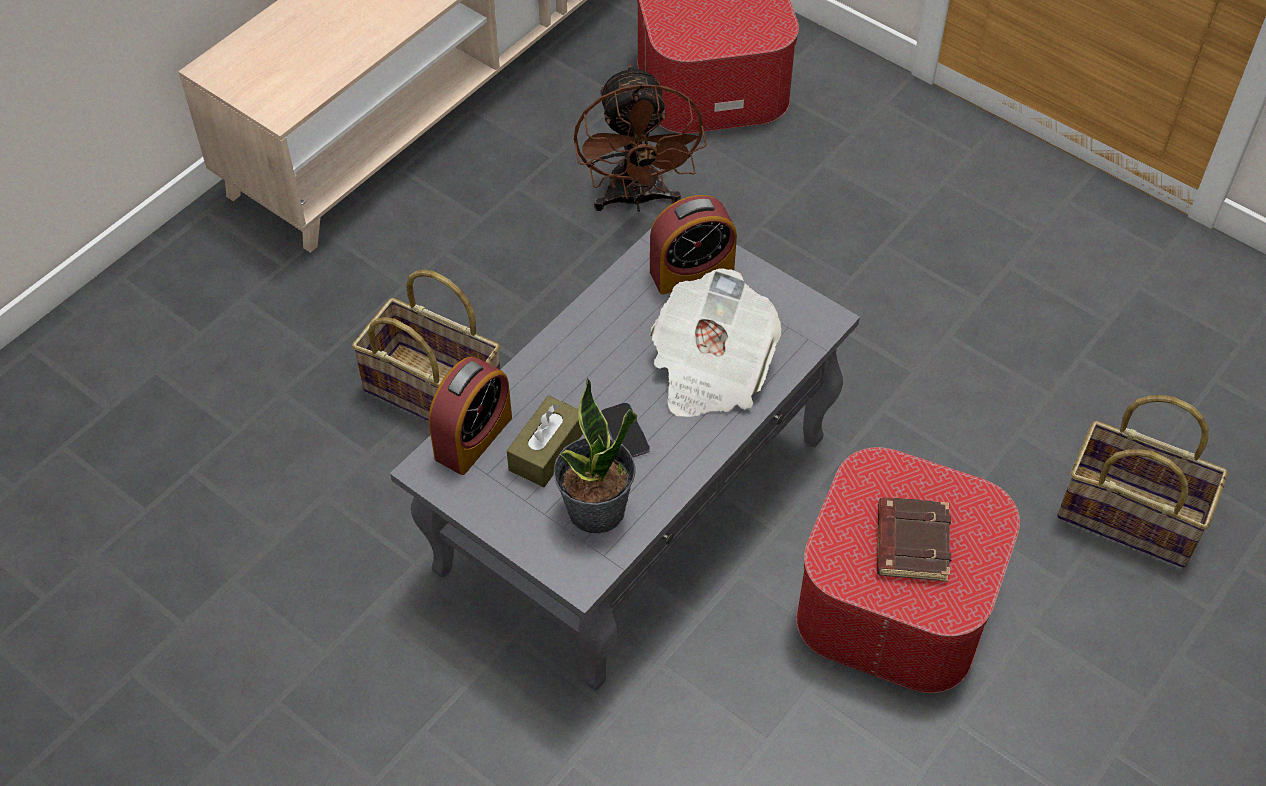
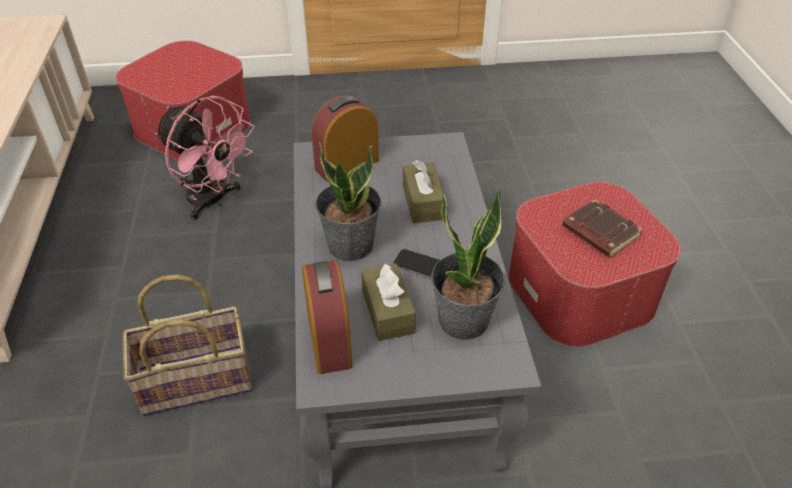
camera: 45 degrees left, 10 degrees down
brown fan [574,64,707,212] -> pink fan [155,96,255,220]
alarm clock [650,195,737,295] -> alarm clock turned 150 degrees counterclockwise [311,96,379,182]
newspaper [651,269,782,417] -> brown tissue box [403,160,444,223]
basket [1057,395,1228,568] -> none
none -> potted plant [315,143,381,262]

